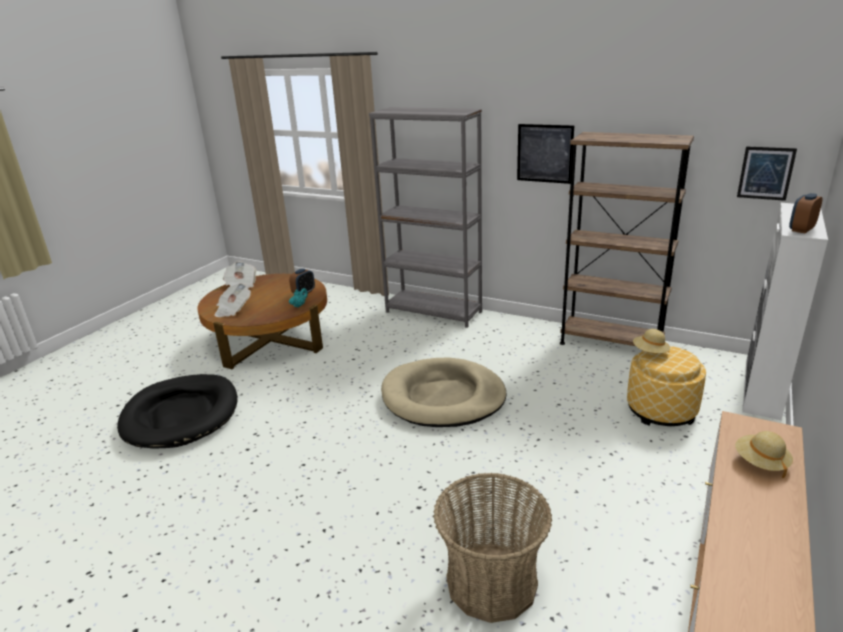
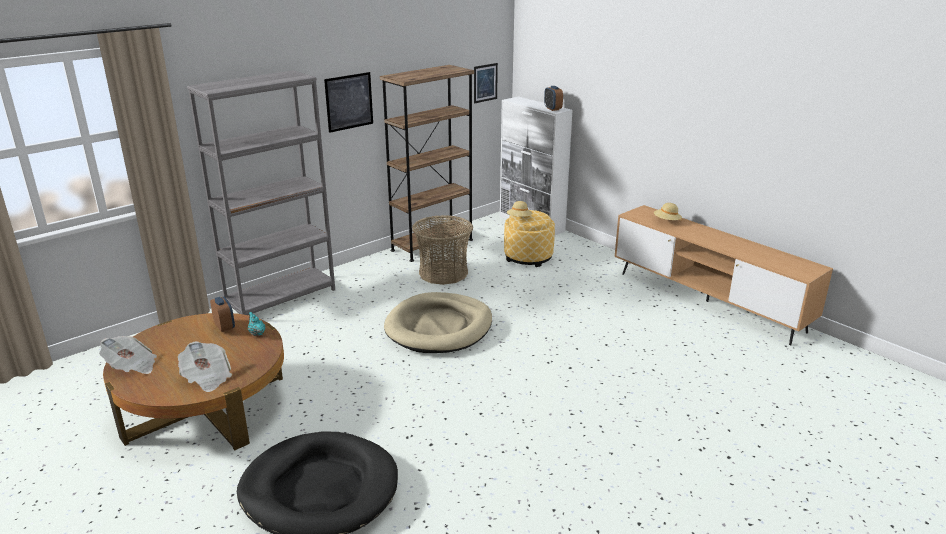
camera: 70 degrees left, 0 degrees up
basket [433,473,552,623] -> basket moved to [412,215,473,285]

